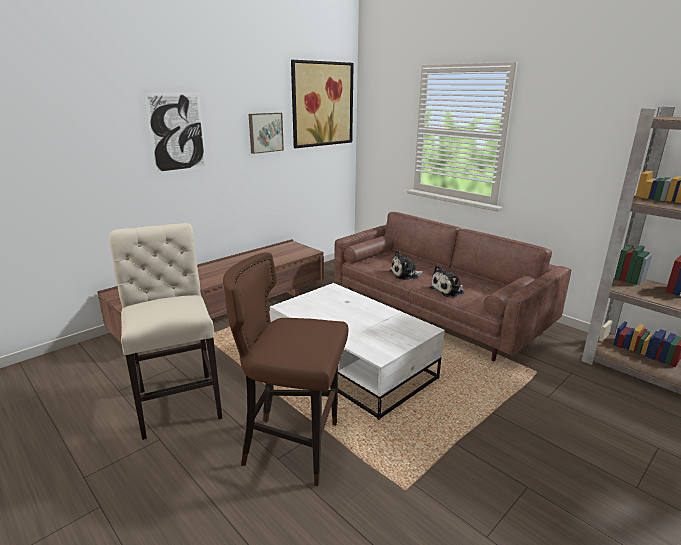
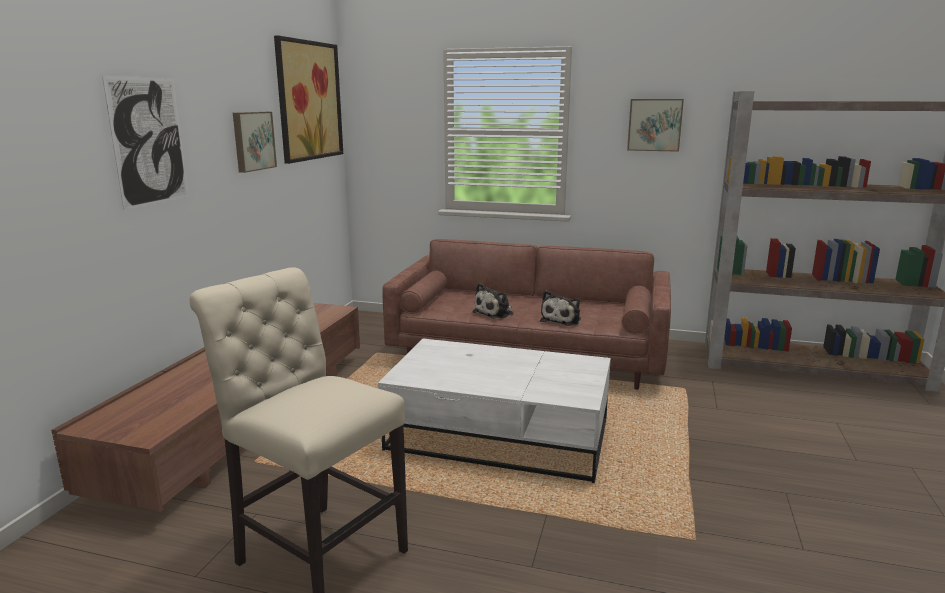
camera: 30 degrees left, 5 degrees down
brown stool [223,252,349,486] -> none
none -> picture [627,99,684,152]

